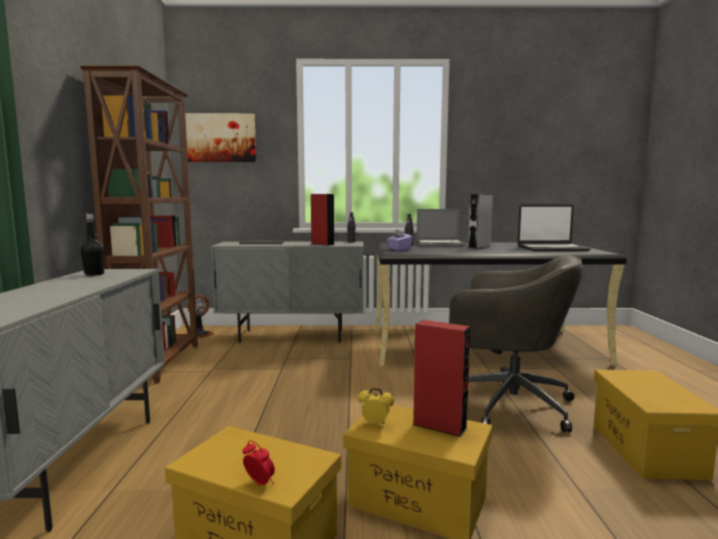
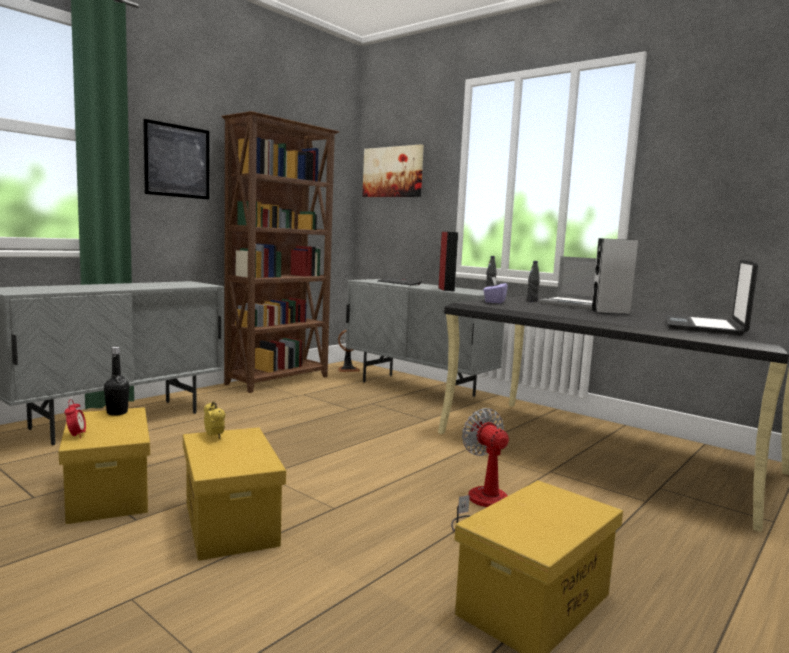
camera: 40 degrees right, 0 degrees up
black bottle [81,214,105,276] -> black bottle moved to [104,347,129,416]
red speaker [412,320,470,437] -> none
grey office chair [449,255,583,432] -> fan [451,408,509,532]
laptop [517,205,591,252] -> laptop turned 75 degrees clockwise [665,260,758,335]
none -> picture [143,119,209,199]

